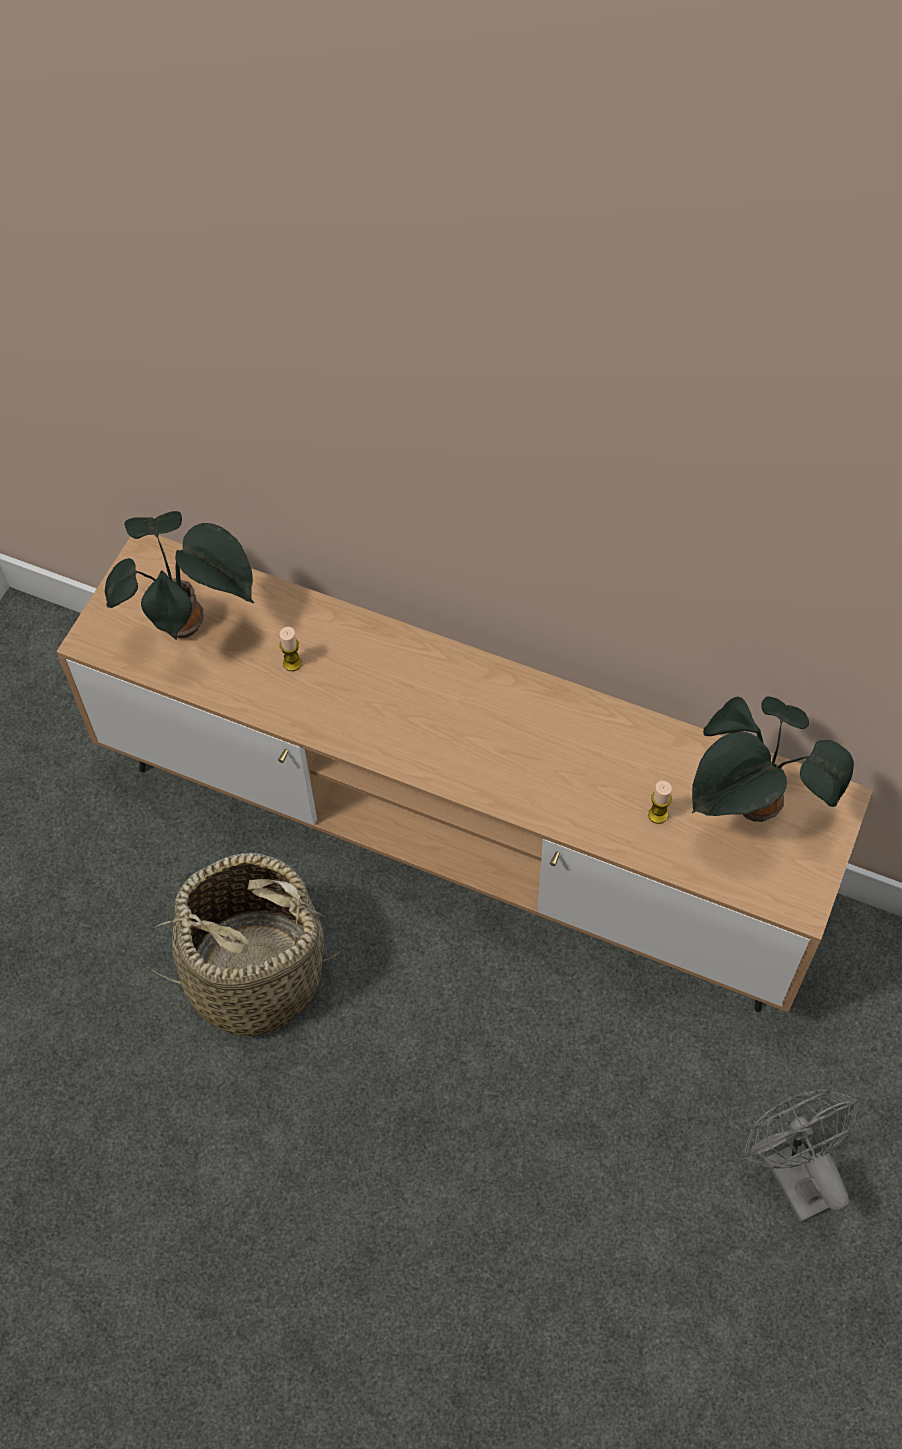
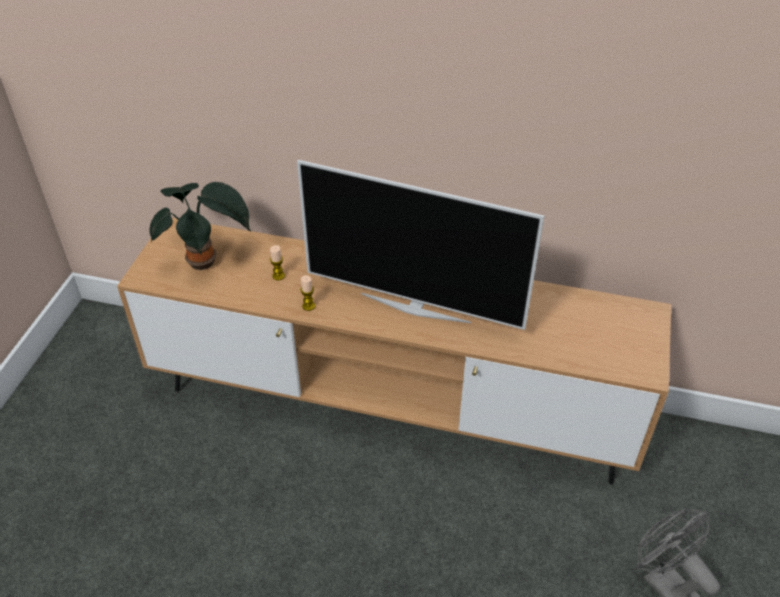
camera: 10 degrees left, 15 degrees down
basket [138,853,342,1036] -> none
candle [648,781,672,824] -> candle moved to [300,275,315,311]
potted plant [692,696,854,822] -> none
none -> television [297,160,544,330]

